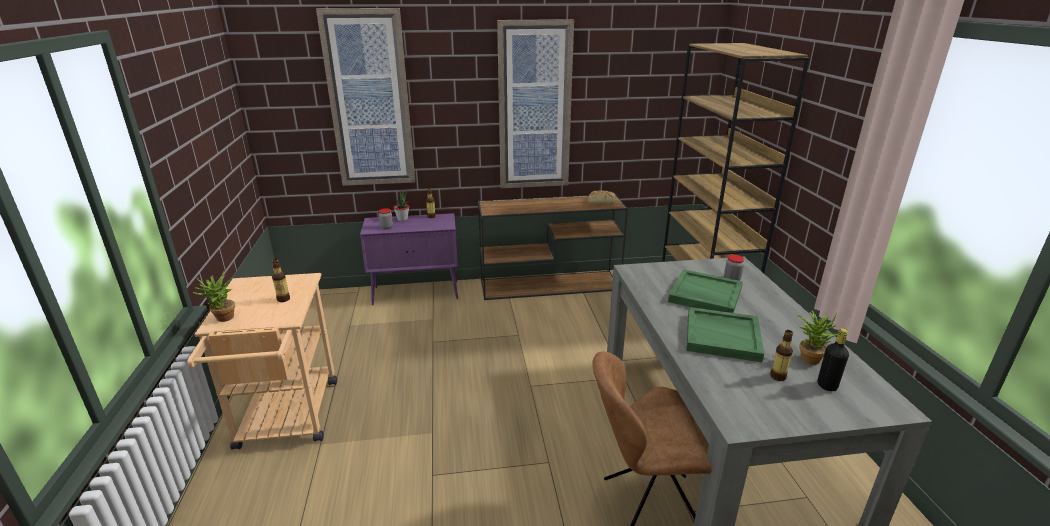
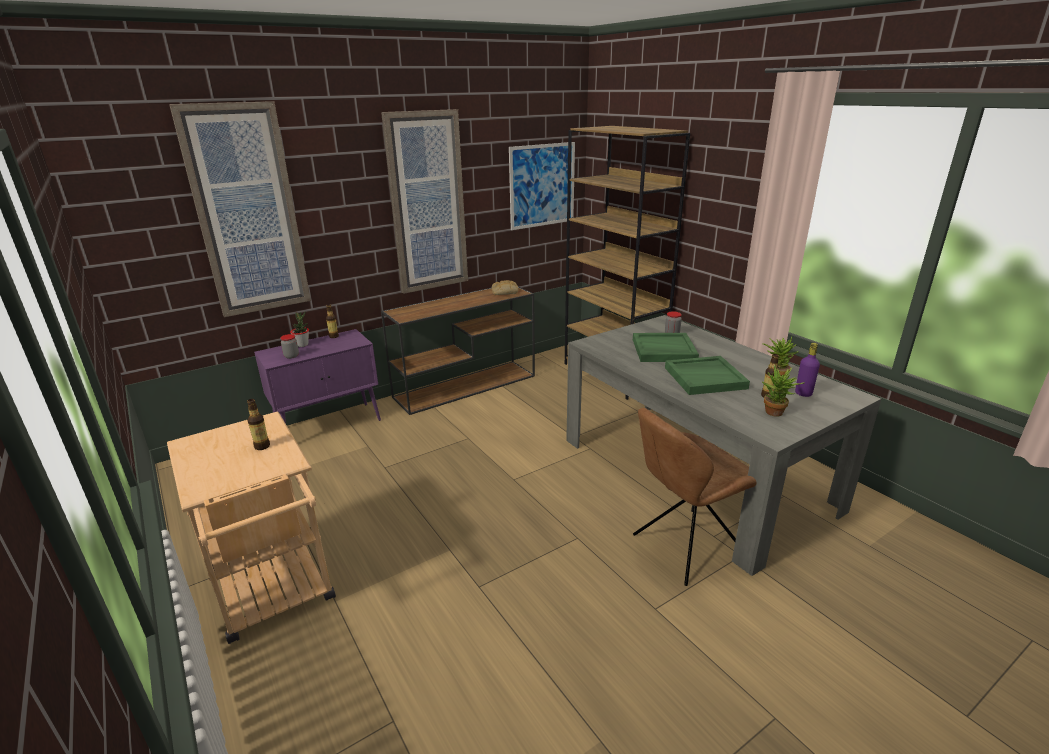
camera: 25 degrees left, 0 degrees up
potted plant [193,272,235,322] -> potted plant moved to [761,365,804,416]
black bottle [818,328,849,391] -> purple bottle [795,343,820,397]
none -> picture [509,142,575,230]

